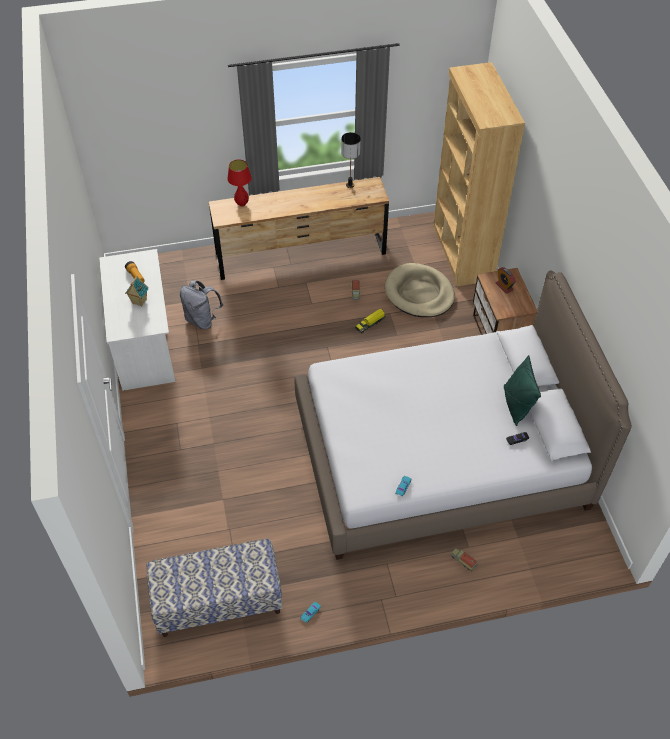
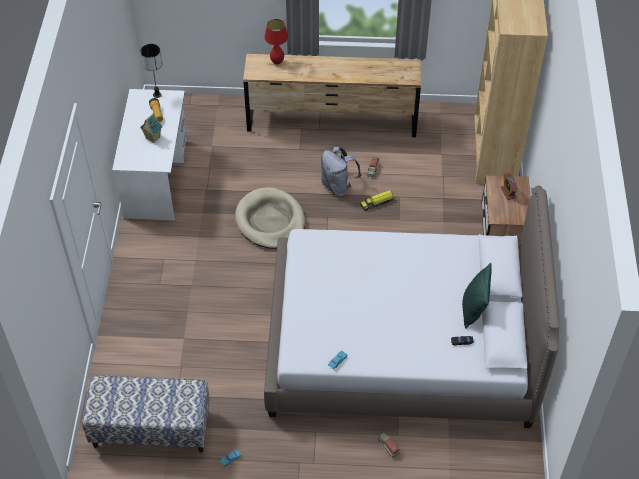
camera: 15 degrees right, 0 degrees up
grey backpack [180,280,223,330] -> grey backpack moved to [321,146,361,196]
table lamp [341,132,361,188] -> table lamp moved to [140,44,162,98]
beige dog bed [385,263,455,317] -> beige dog bed moved to [235,187,305,249]

